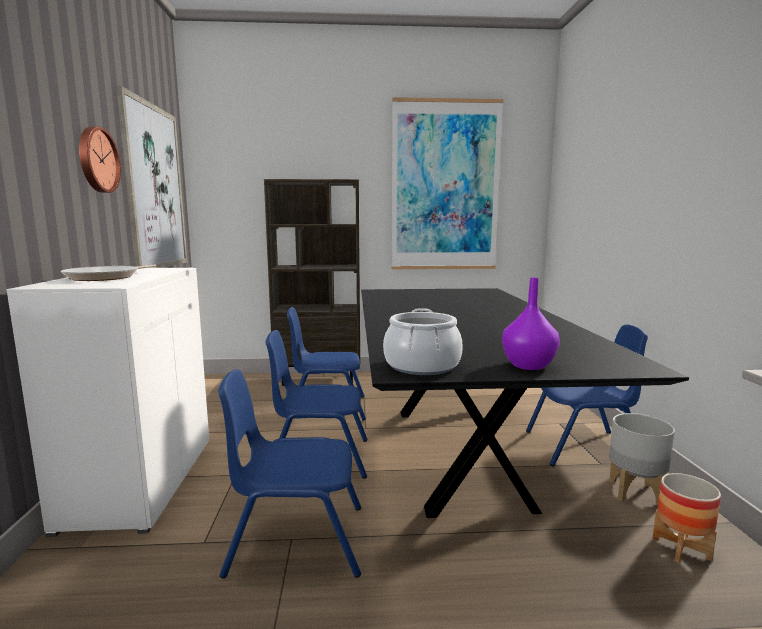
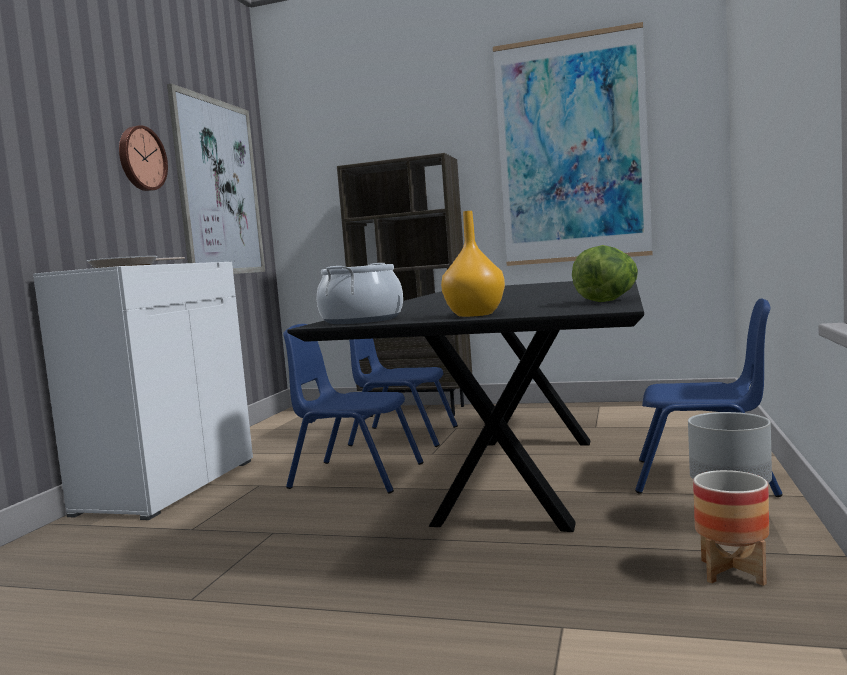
camera: 20 degrees right, 5 degrees down
blue chair [218,369,361,578] -> none
purple vase [502,278,560,370] -> orange vase [441,211,505,317]
none -> lettuce [572,245,638,302]

